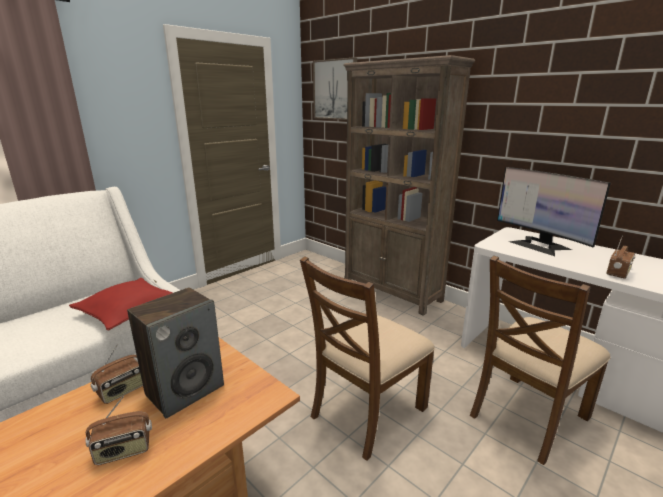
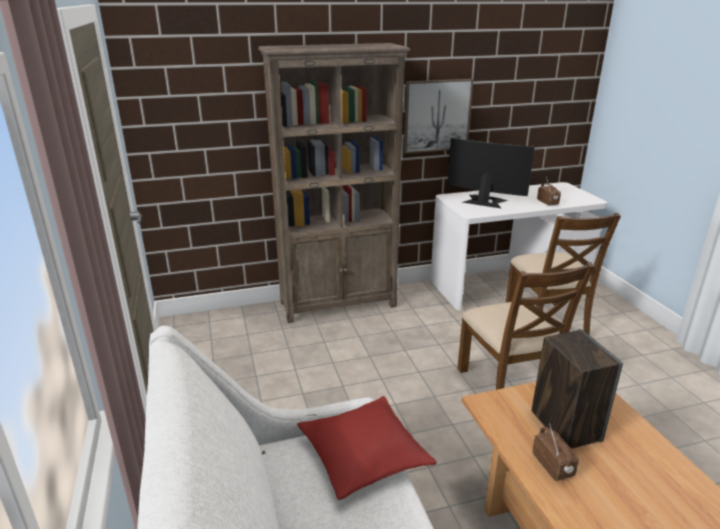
camera: 60 degrees left, 5 degrees up
radio [86,396,152,465] -> none
picture [313,57,357,120] -> picture moved to [404,79,474,154]
monitor [497,167,611,256] -> monitor turned 150 degrees counterclockwise [447,138,534,209]

